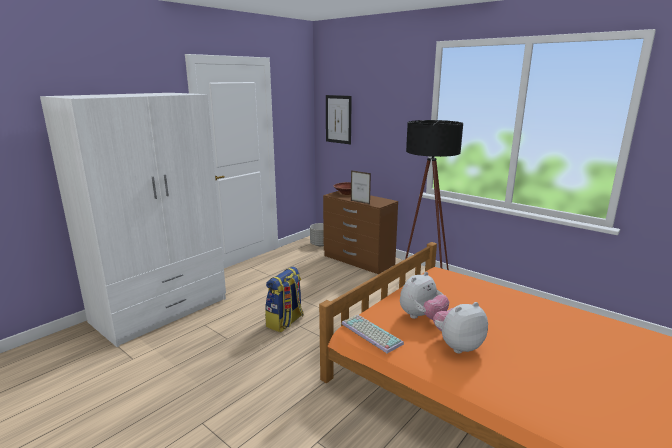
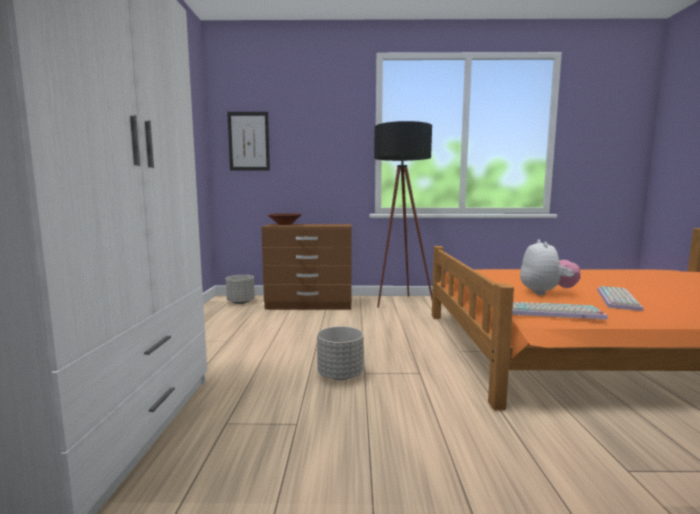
camera: 40 degrees left, 10 degrees down
backpack [265,266,304,332] -> grey planter [317,326,364,380]
picture frame [351,170,371,204] -> none
plush toy [433,302,488,354] -> keyboard [597,286,643,311]

